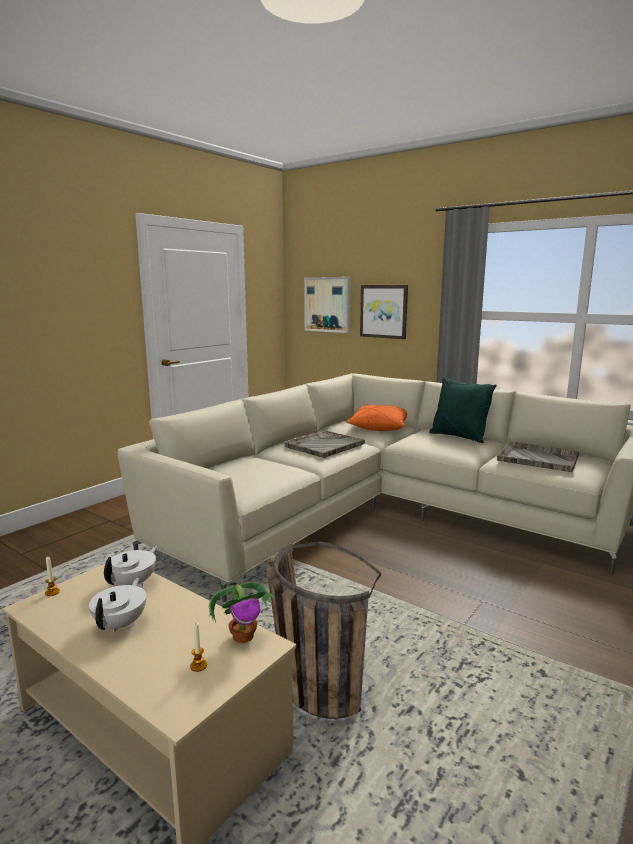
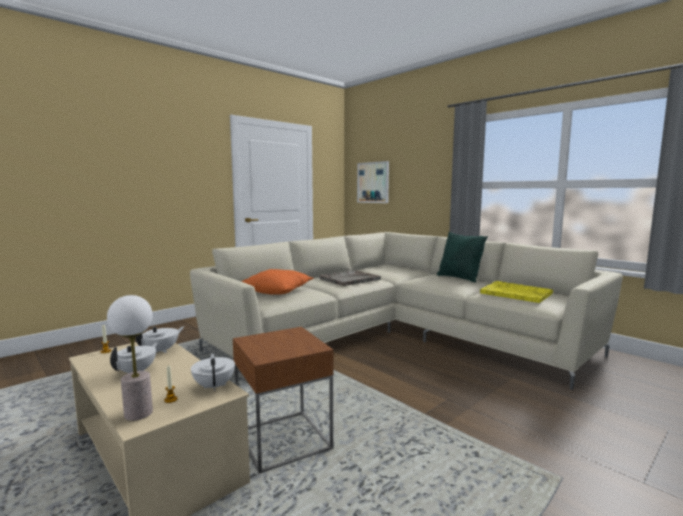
camera: 10 degrees right, 5 degrees down
potted plant [209,582,274,643] -> white teapot [191,353,235,391]
basket [267,541,381,719] -> brown side table [233,327,334,474]
orange pillow [347,405,407,431] -> orange pillow moved to [241,269,313,295]
picture [360,285,408,339] -> none
grey tray [497,441,579,472] -> yellow tray [480,281,553,303]
none -> table lamp [107,295,153,421]

